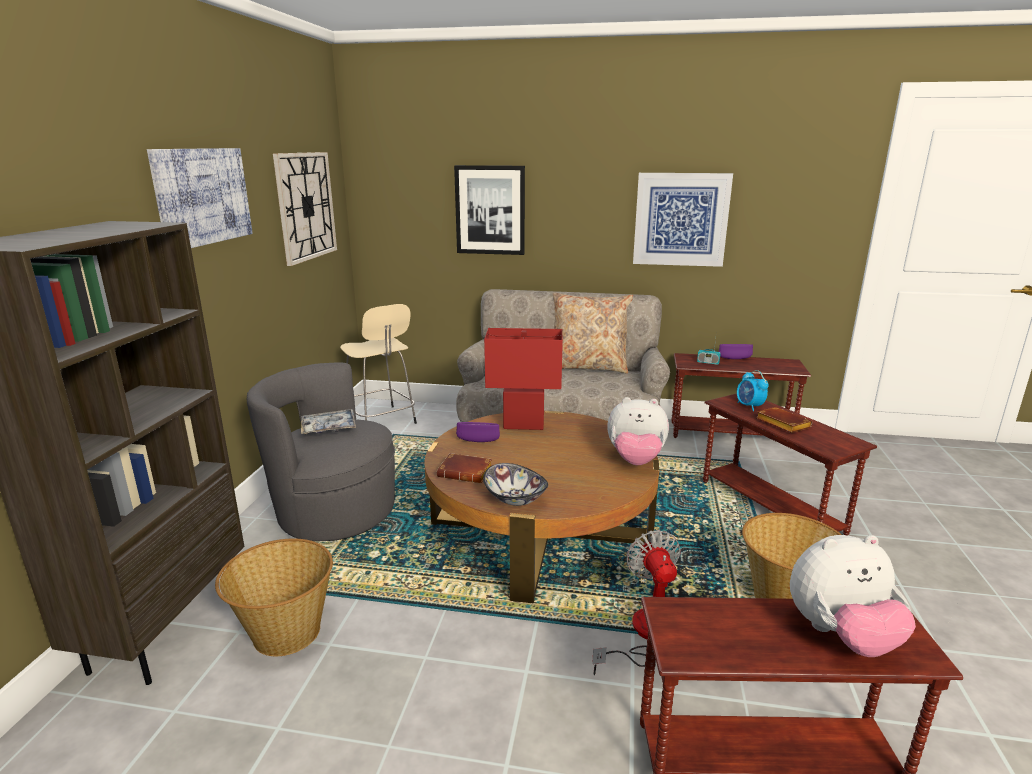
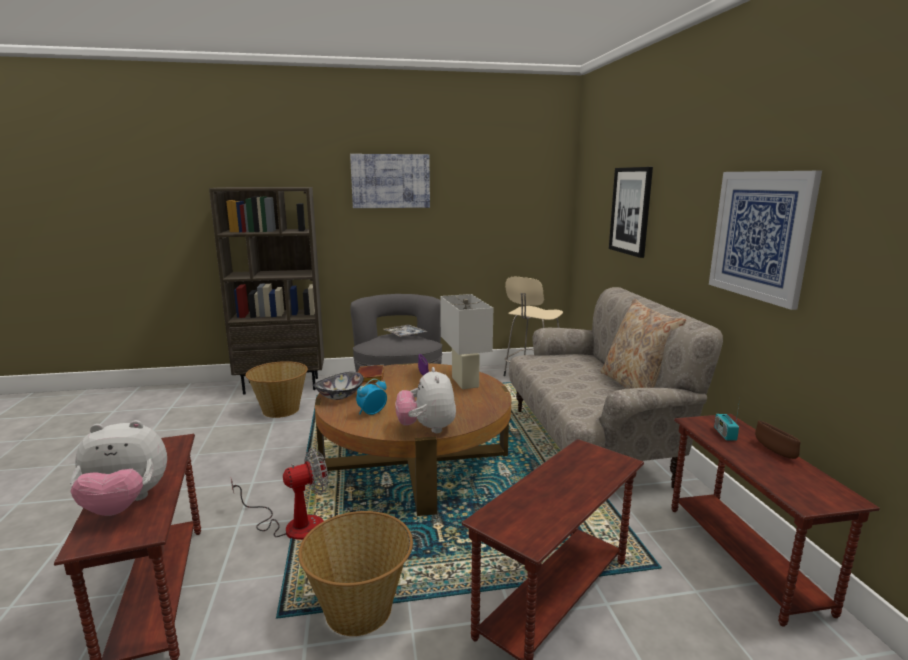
camera: 70 degrees right, 5 degrees down
wall clock [273,152,337,266] -> none
red table lamp [484,328,563,430] -> white table lamp [440,294,493,389]
purple bowl [719,344,753,359] -> brown bowl [755,420,801,459]
alarm clock [737,370,769,411] -> alarm clock moved to [356,379,387,415]
brown book [756,407,812,433] -> none
plush toy [790,535,916,657] -> plush toy turned 75 degrees counterclockwise [70,420,167,516]

